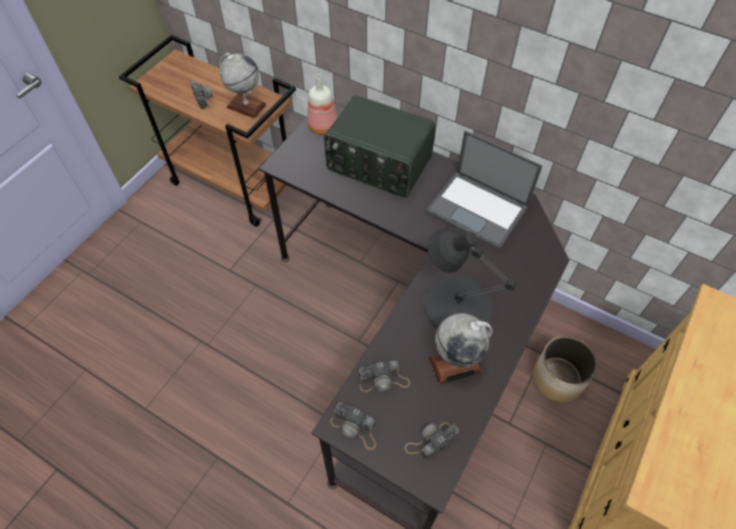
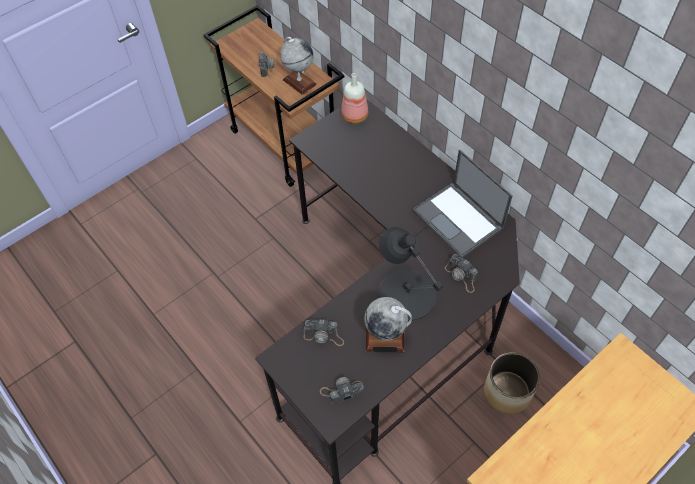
camera: 20 degrees right, 0 degrees up
radio [324,95,436,198] -> none
camera [330,402,376,450] -> camera moved to [445,254,478,293]

